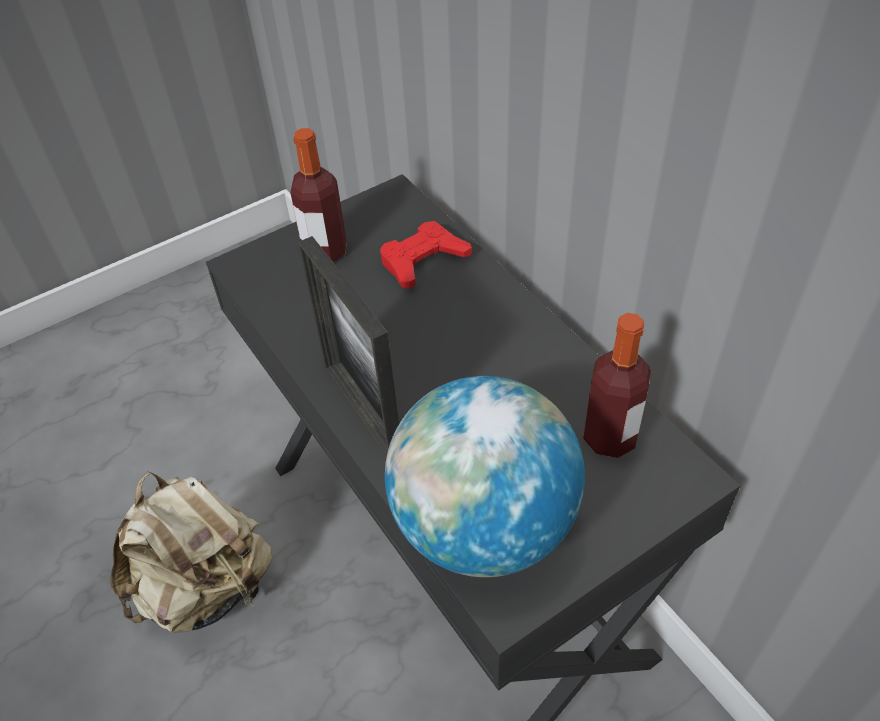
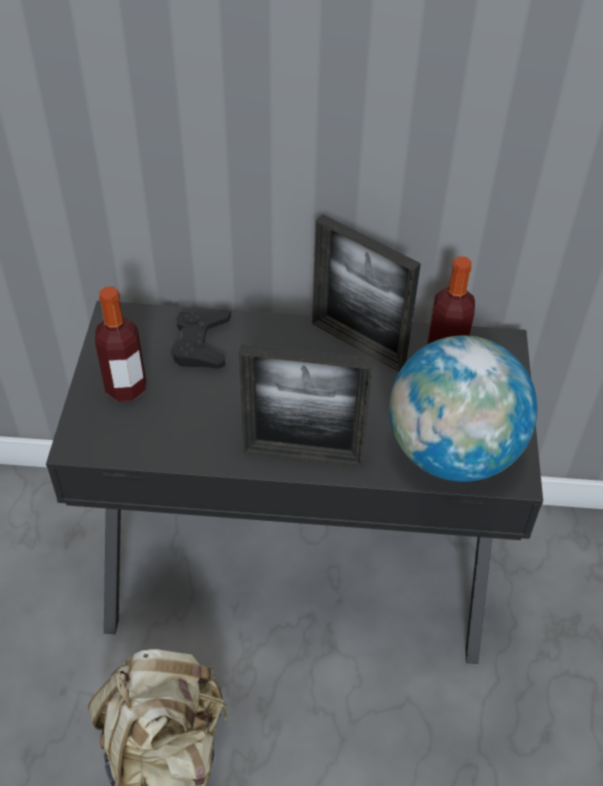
camera: 55 degrees left, 0 degrees up
red game controller [380,221,472,289] -> black game controller [170,309,231,369]
none -> picture frame [312,215,421,372]

